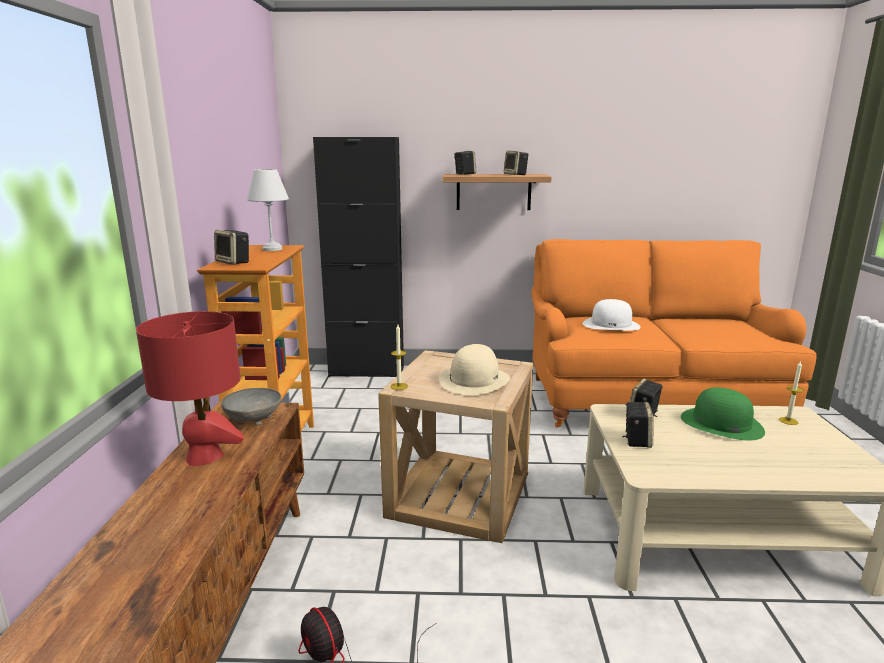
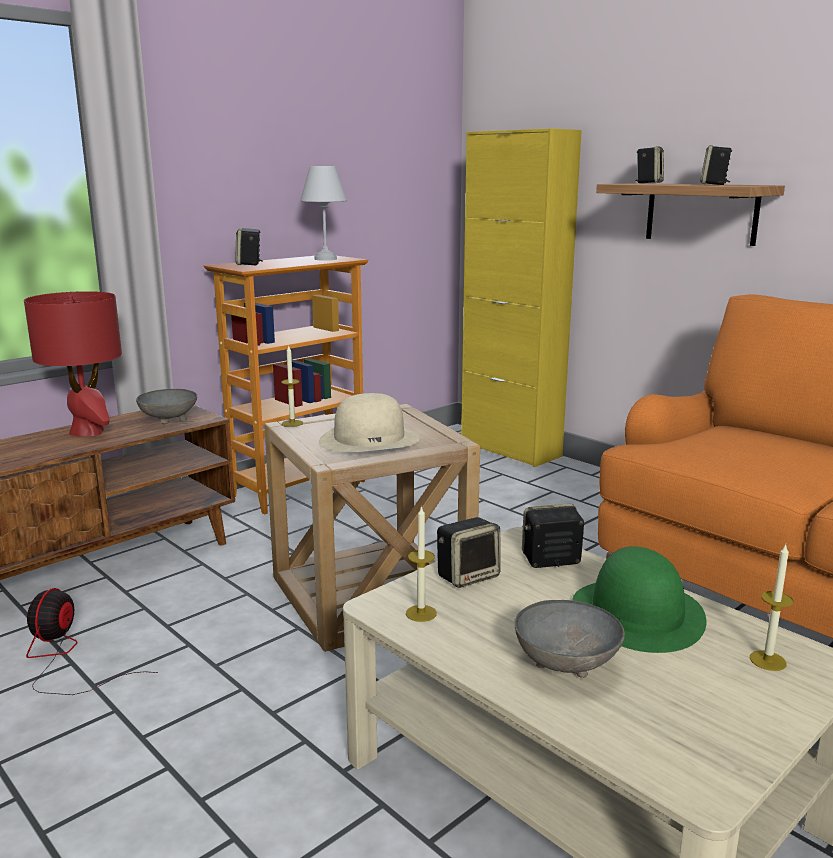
camera: 45 degrees right, 0 degrees up
black cabinet [313,137,404,377] -> yellow cabinet [461,128,582,467]
white hat [583,299,641,331] -> none
none -> candle [406,506,437,622]
none -> grey bowl [514,600,625,678]

